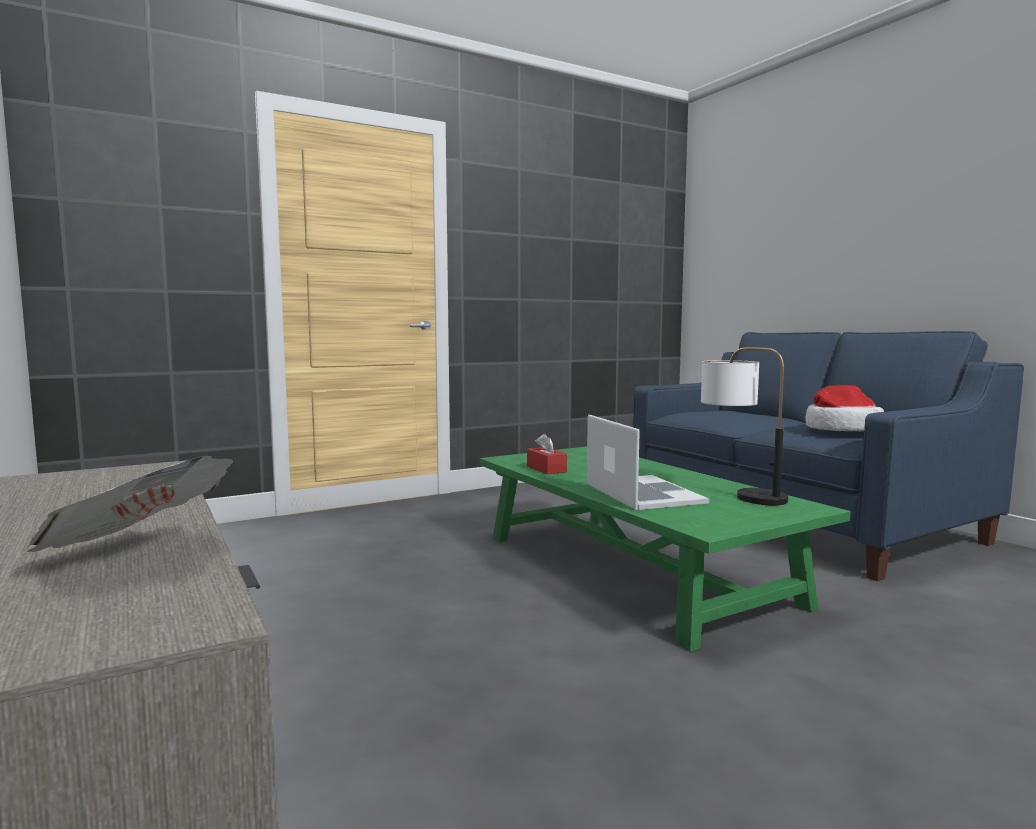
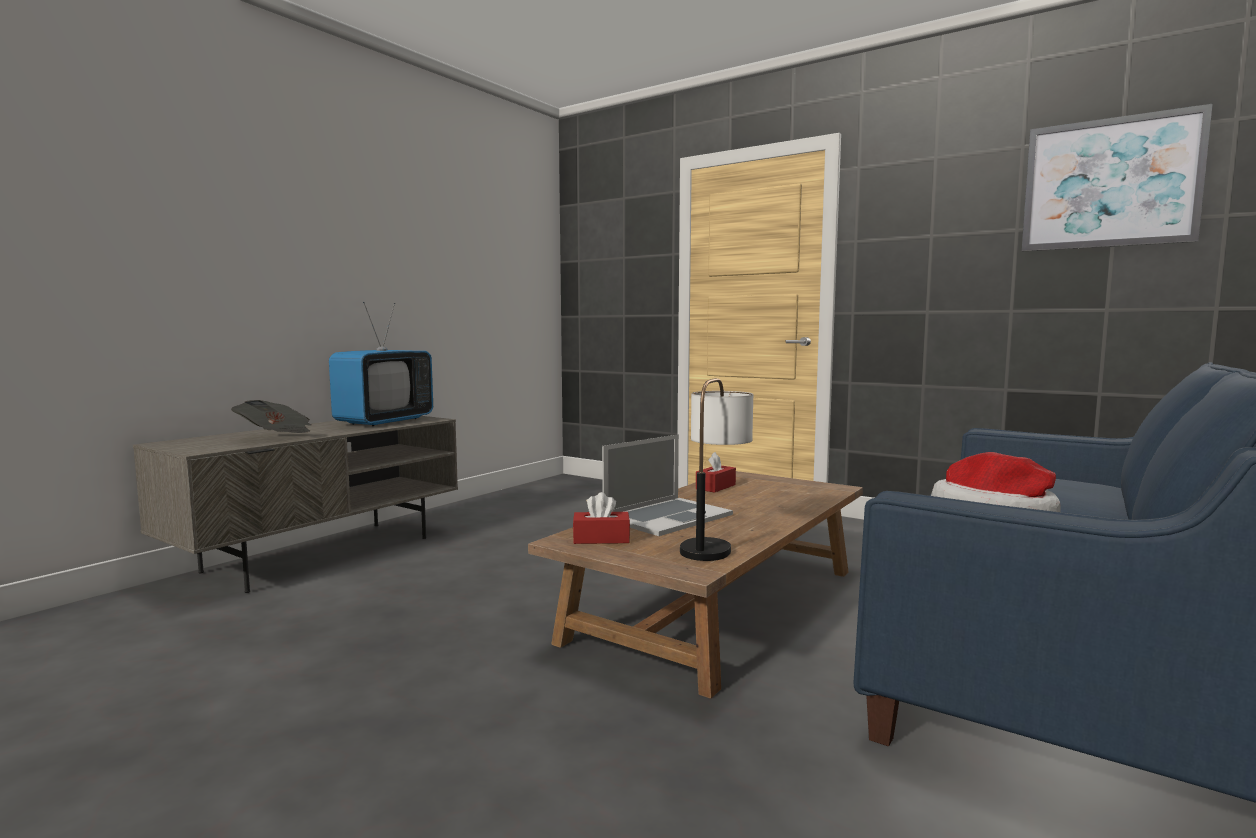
camera: 65 degrees right, 0 degrees up
green coffee table [480,446,851,652] -> brown coffee table [528,471,863,699]
none -> television [329,302,433,426]
none -> red tissue box [573,492,630,544]
none -> picture [1022,104,1213,251]

